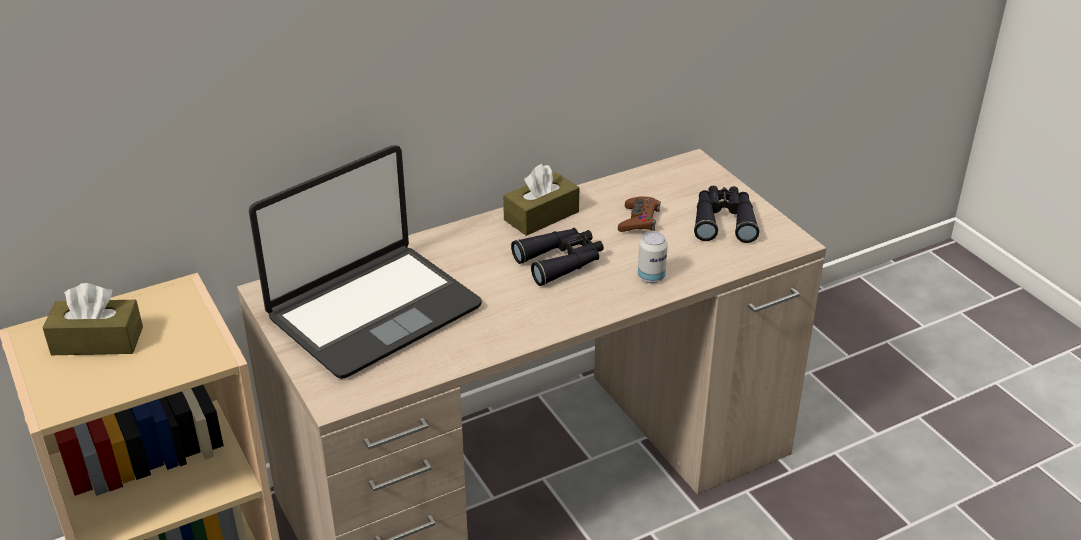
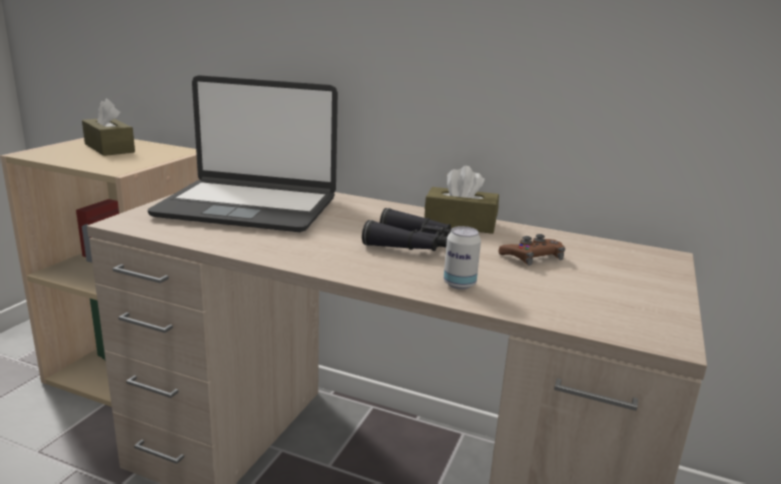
camera: 50 degrees right, 15 degrees down
black binoculars [694,186,759,243] -> none

